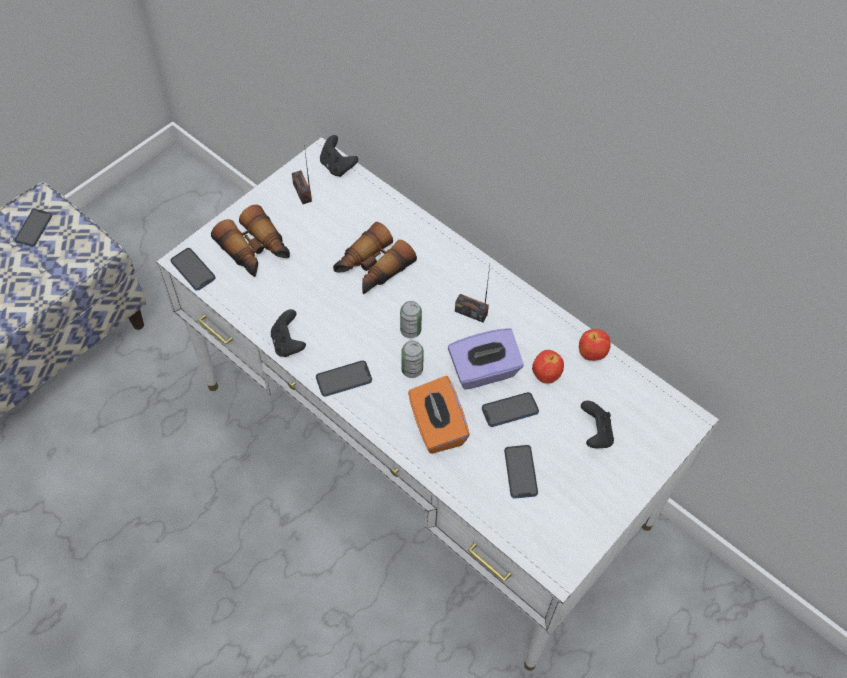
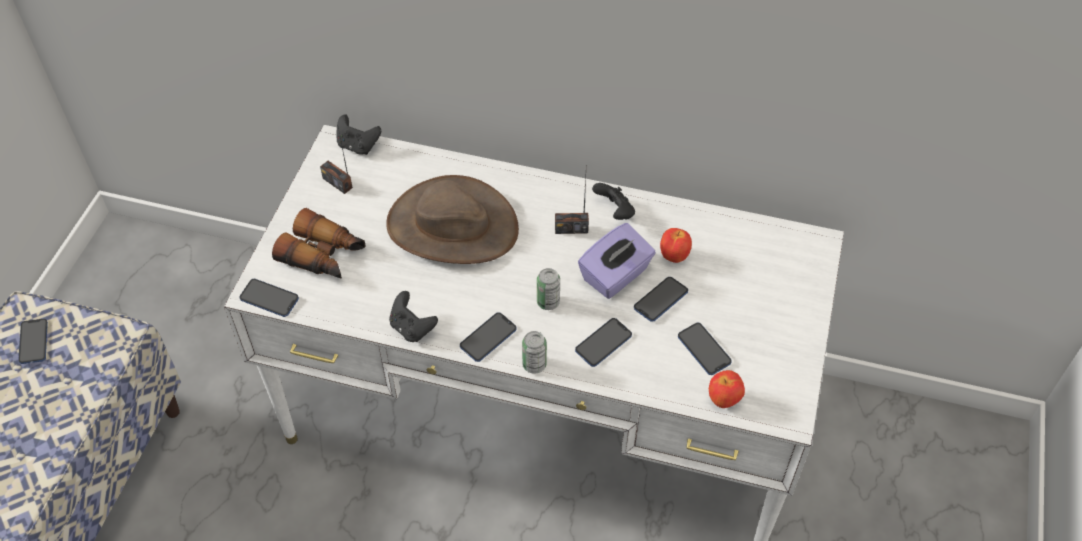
camera: 25 degrees left, 5 degrees down
binoculars [333,222,417,294] -> brown hat [386,175,519,264]
can [400,301,422,338] -> can moved to [522,331,547,374]
orange tissue box [408,376,470,454] -> phone [575,318,632,367]
apple [579,329,611,361] -> apple moved to [709,370,745,408]
black game controller [581,401,614,448] -> black game controller moved to [592,183,635,220]

